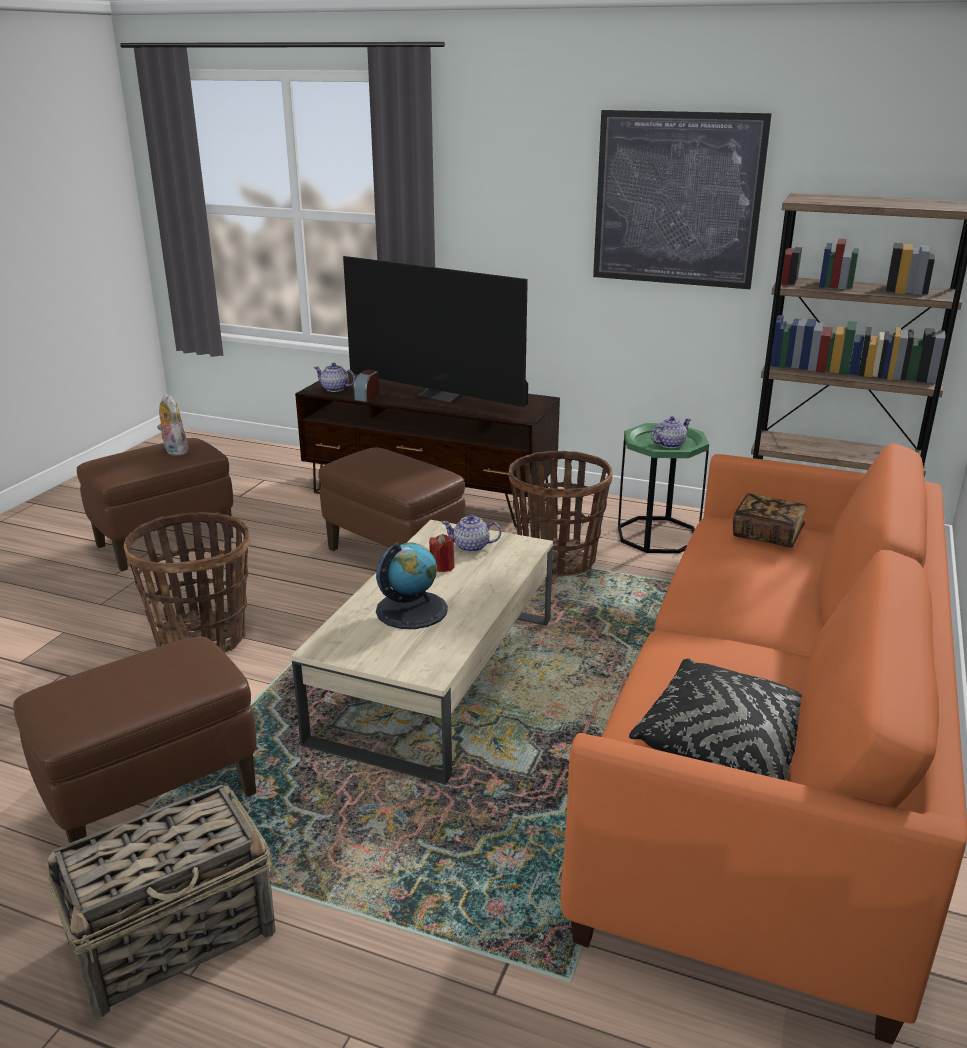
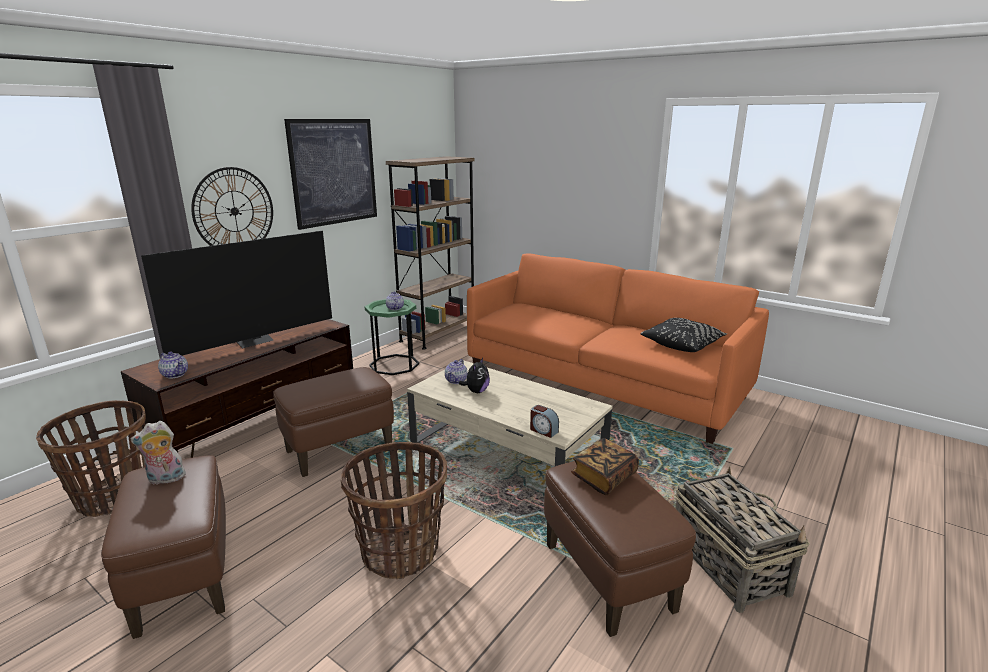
camera: 75 degrees left, 5 degrees down
teapot [314,363,355,392] -> teapot turned 90 degrees counterclockwise [158,351,188,378]
alarm clock [353,370,379,402] -> alarm clock moved to [530,405,559,438]
globe [376,542,448,629] -> none
red candle [429,534,454,572] -> plush toy [459,358,490,393]
basket [509,451,613,576] -> basket moved to [36,400,146,517]
book [733,493,807,548] -> book moved to [571,438,639,495]
none -> wall clock [191,167,273,246]

